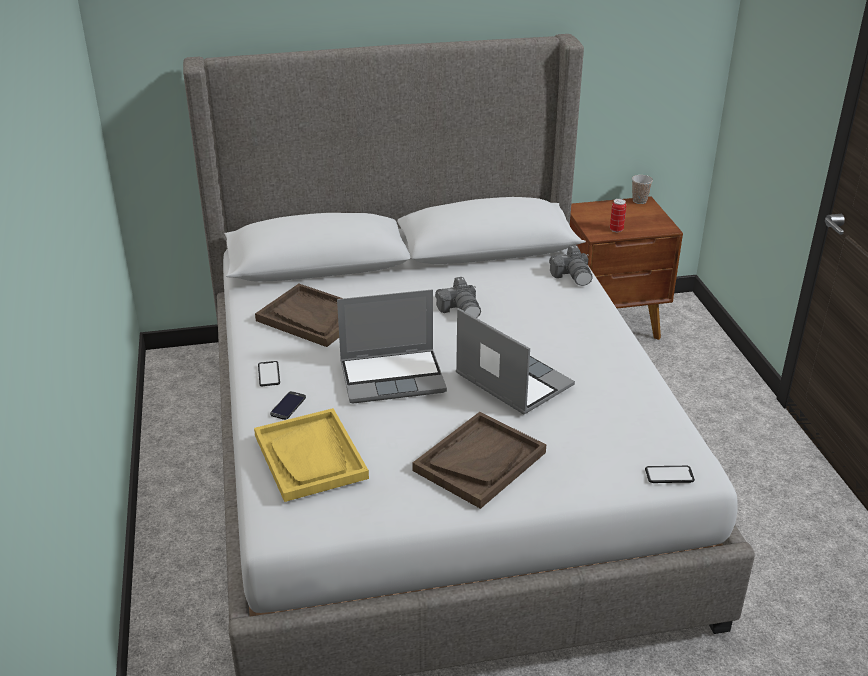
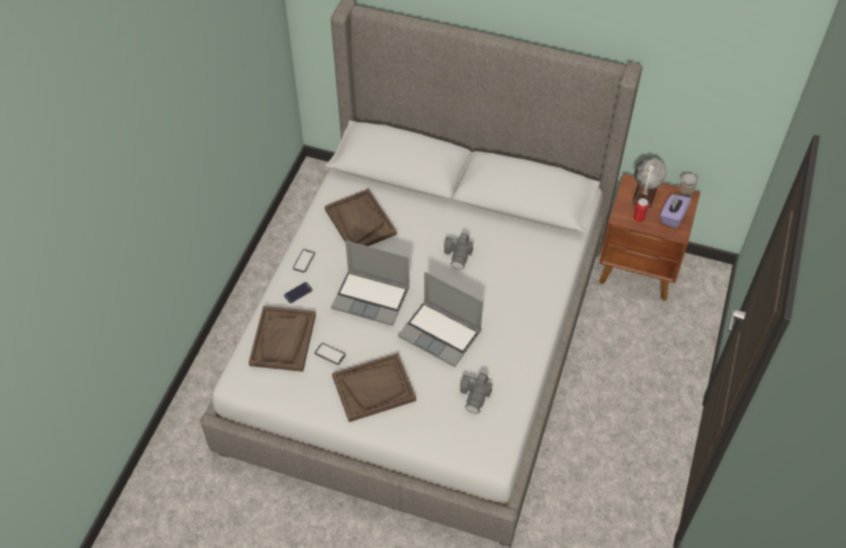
camera: 30 degrees right, 20 degrees up
yellow tray [254,408,369,502] -> brown tray [249,306,316,372]
laptop [456,308,575,414] -> laptop turned 135 degrees clockwise [398,272,483,367]
camera [549,245,593,286] -> camera moved to [460,373,493,414]
phone [645,466,695,483] -> phone moved to [315,343,346,365]
none -> globe [632,157,666,209]
none -> purple tissue box [660,194,692,228]

